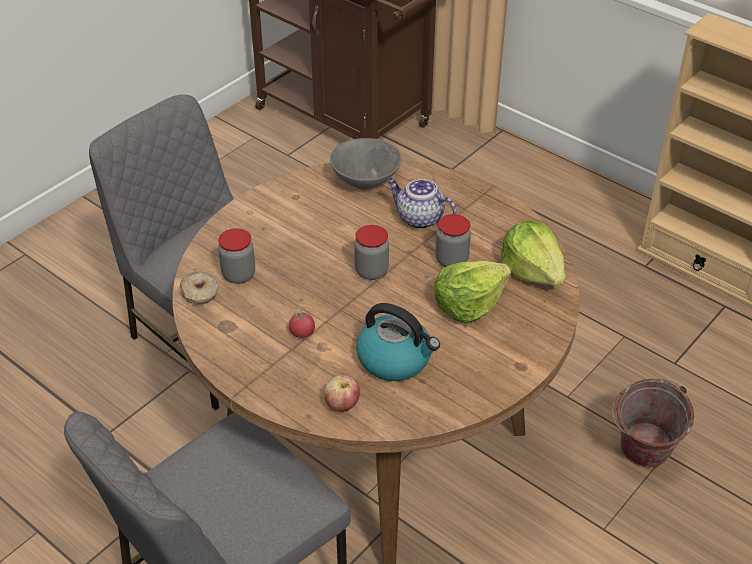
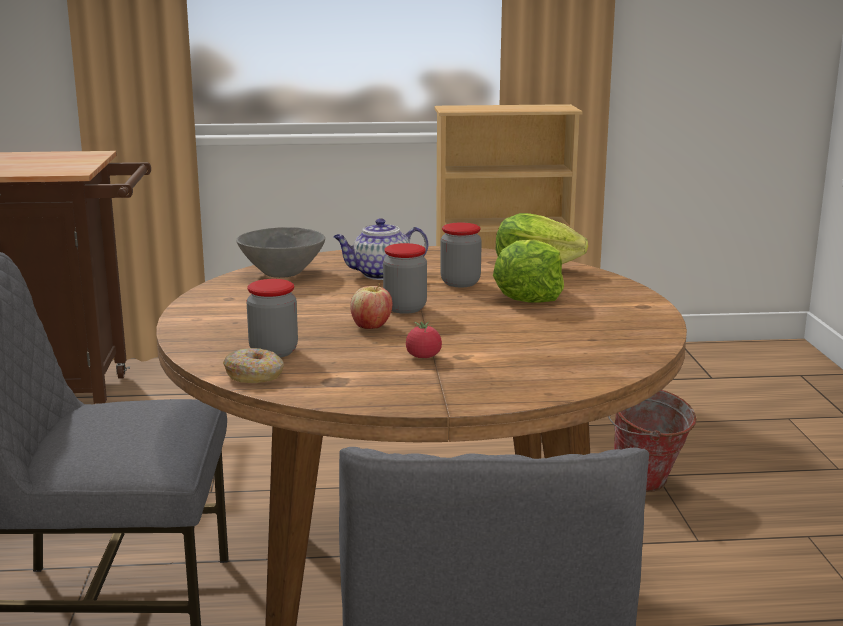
camera: 45 degrees left, 25 degrees down
apple [324,375,360,412] -> apple moved to [350,283,392,329]
kettle [356,303,440,381] -> none

